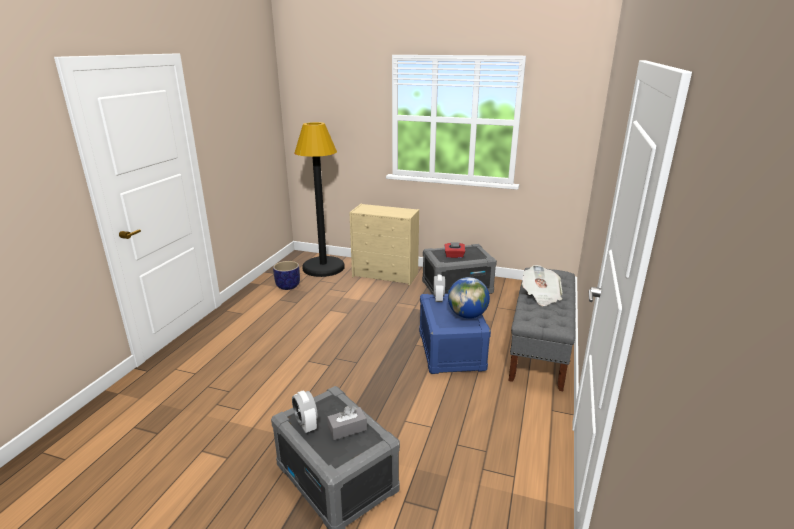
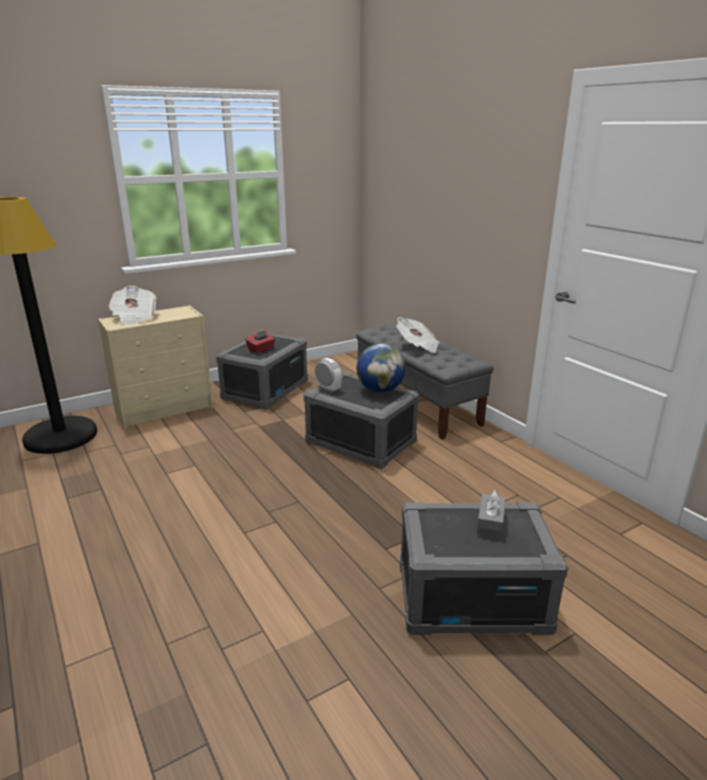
camera: 50 degrees left, 0 degrees up
planter [273,261,300,290] -> none
alarm clock [292,390,318,433] -> none
blue storage box [419,294,491,374] -> grey storage box [304,372,419,469]
none -> newspaper [108,286,157,326]

